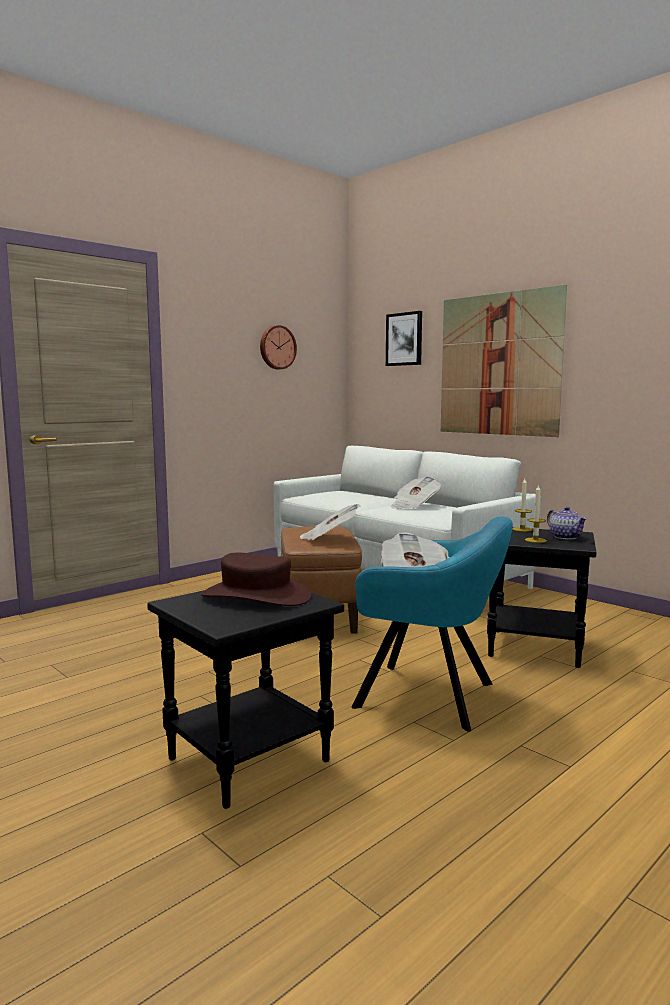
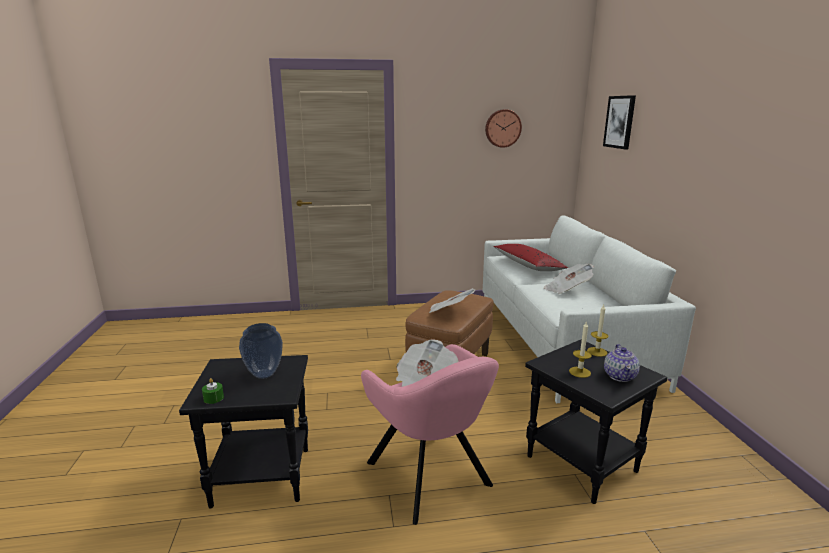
camera: 35 degrees right, 10 degrees up
brown hat [201,553,311,606] -> vase [239,323,283,379]
turquoise armchair [351,517,513,732] -> pink armchair [361,344,499,525]
picture [441,285,567,437] -> none
none -> green candle [202,378,224,404]
none -> red pillow [493,244,568,271]

